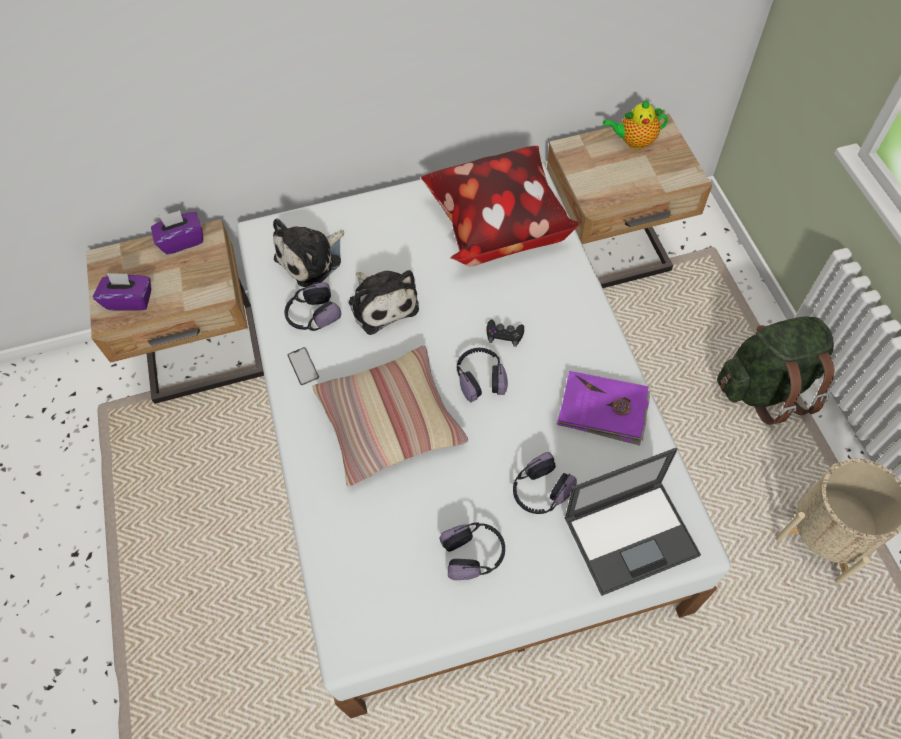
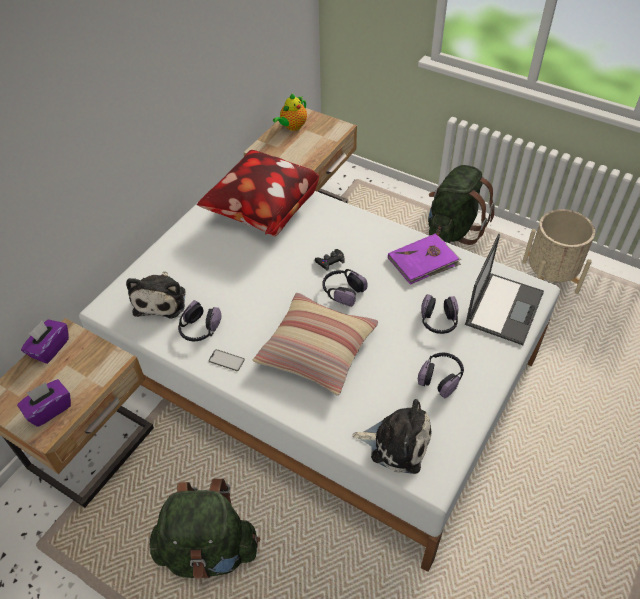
camera: 45 degrees left, 10 degrees down
plush toy [348,270,419,335] -> plush toy moved to [352,399,432,474]
none -> green backpack [149,479,260,579]

